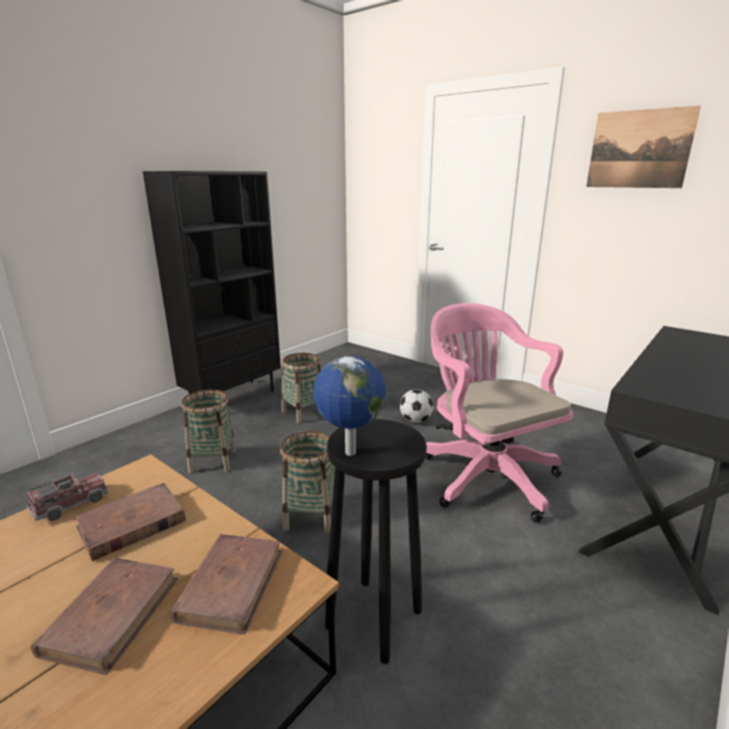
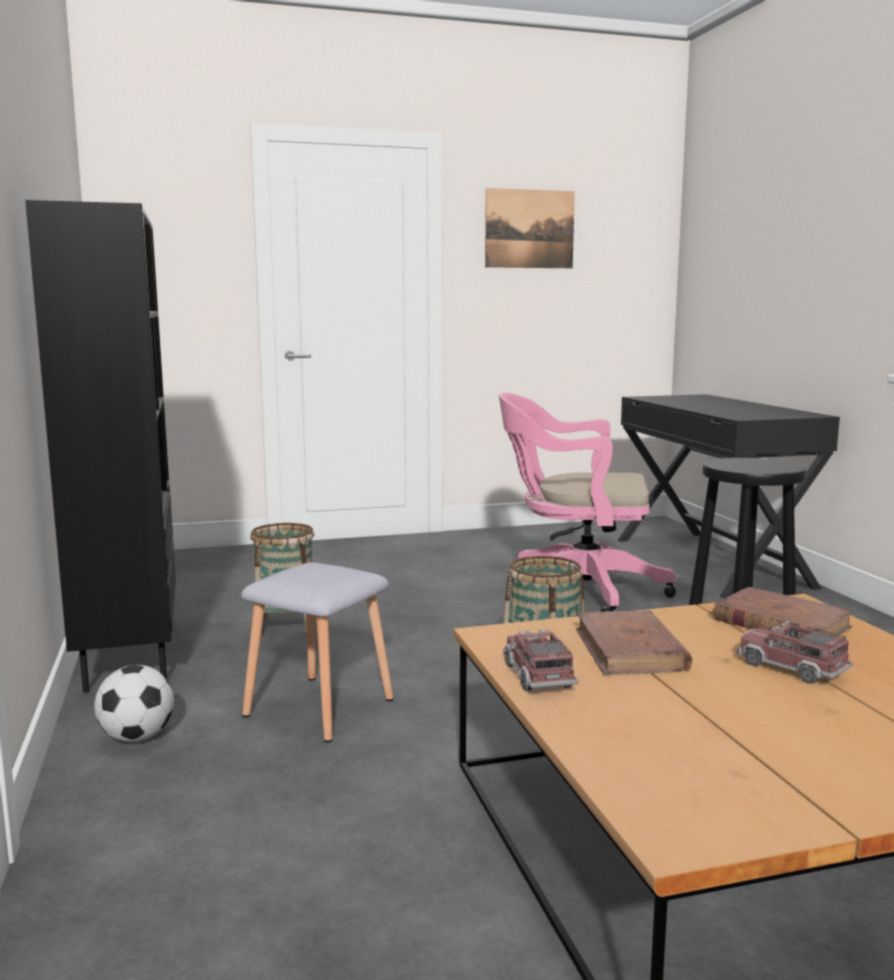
camera: 55 degrees left, 10 degrees down
brown book [31,558,178,675] -> toy truck [737,621,853,684]
basket [181,390,236,473] -> grey stool [241,562,393,742]
globe [313,356,386,456] -> none
football [400,389,433,423] -> football moved to [94,665,174,742]

